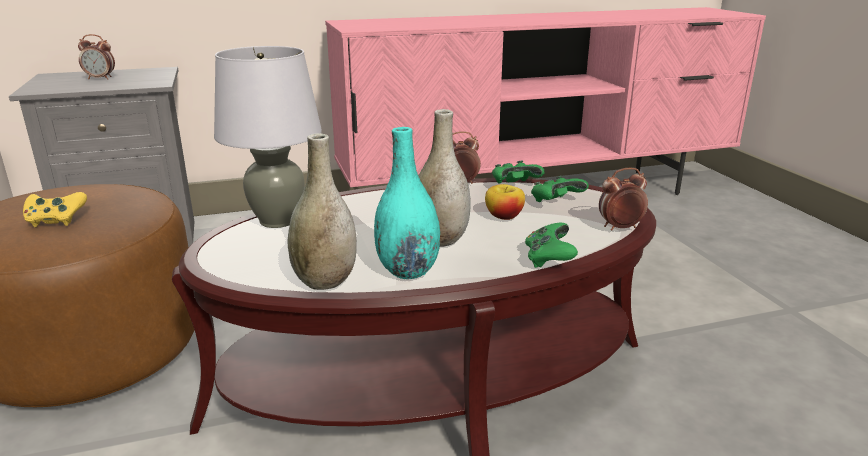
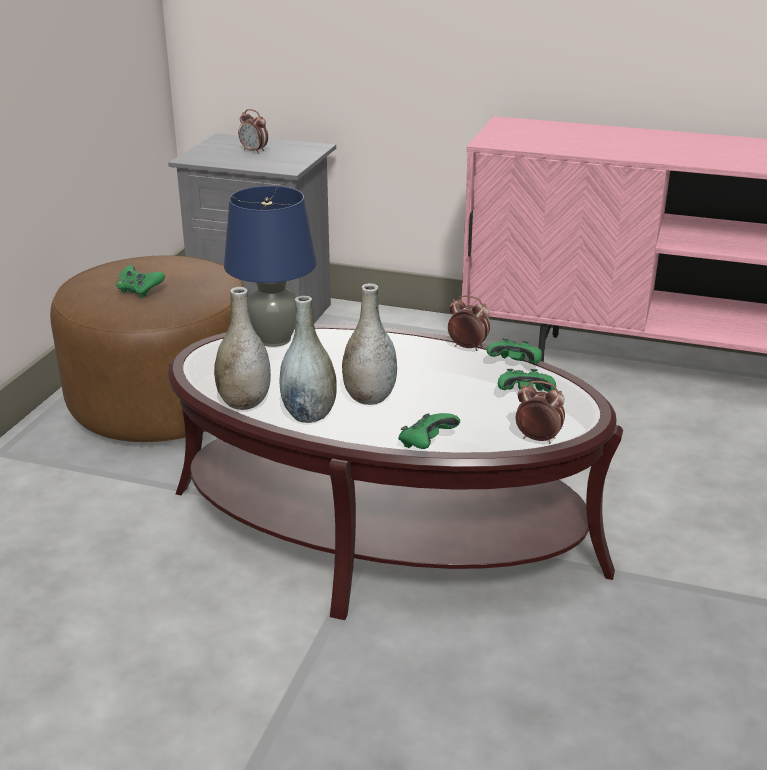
camera: 35 degrees right, 5 degrees up
yellow game controller [23,192,87,227] -> green game controller [116,265,165,298]
grey table lamp [214,46,322,228] -> blue table lamp [224,186,317,347]
turquoise vase [374,127,440,279] -> grey vase [279,296,337,423]
apple [485,184,525,220] -> none

